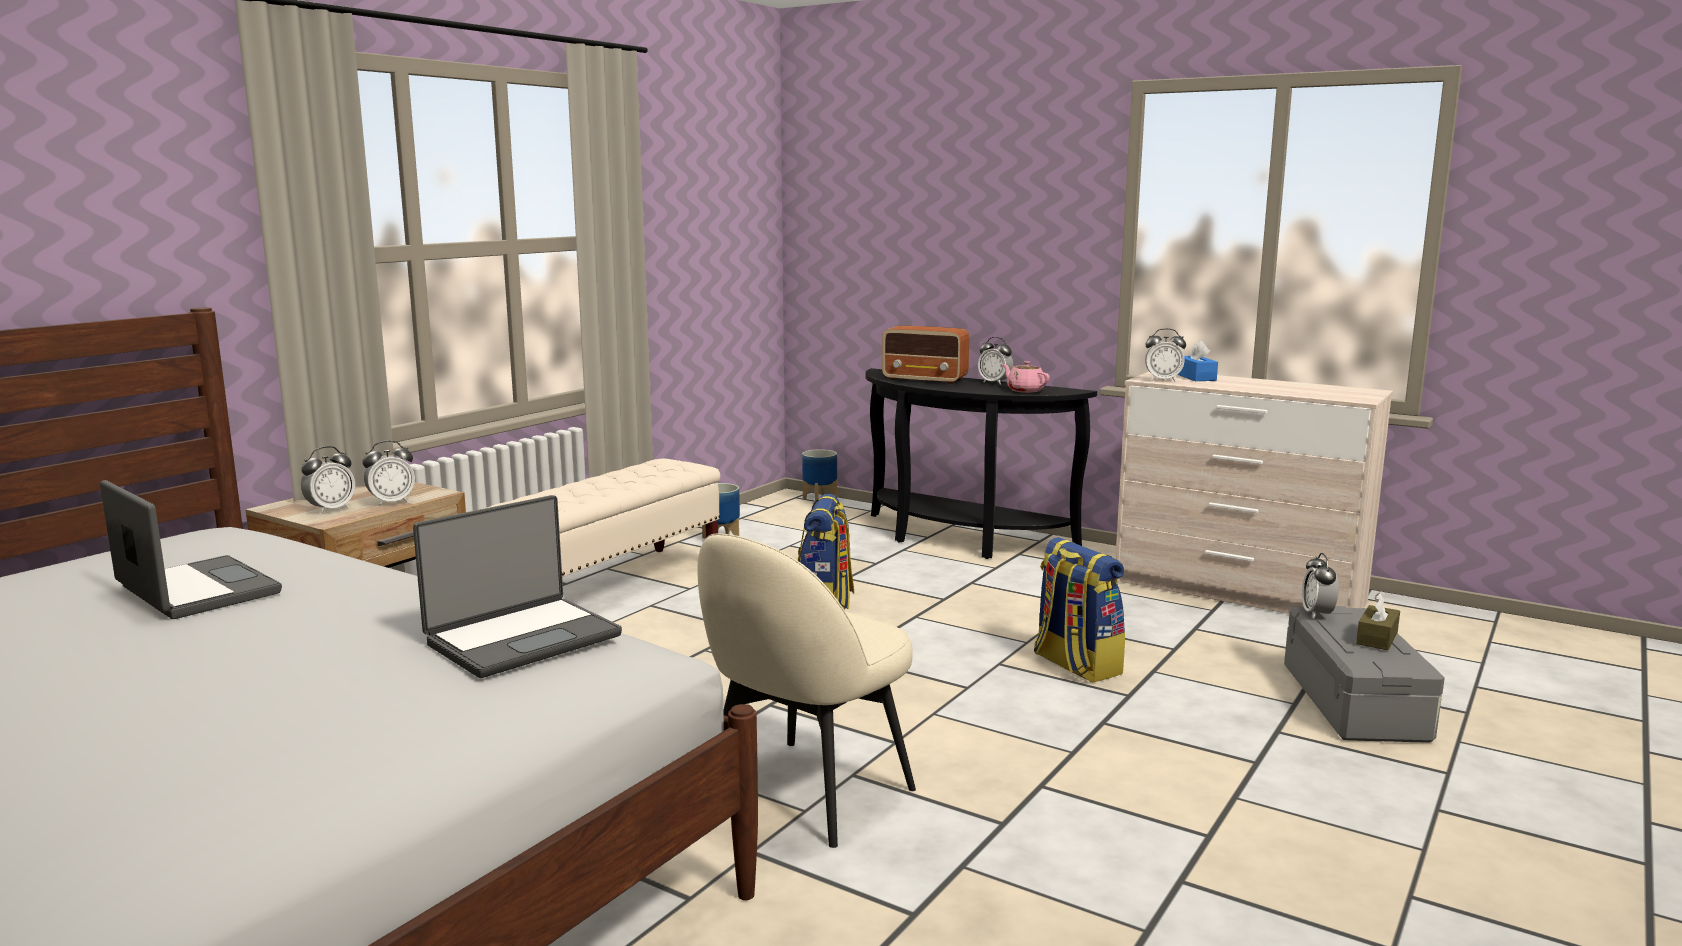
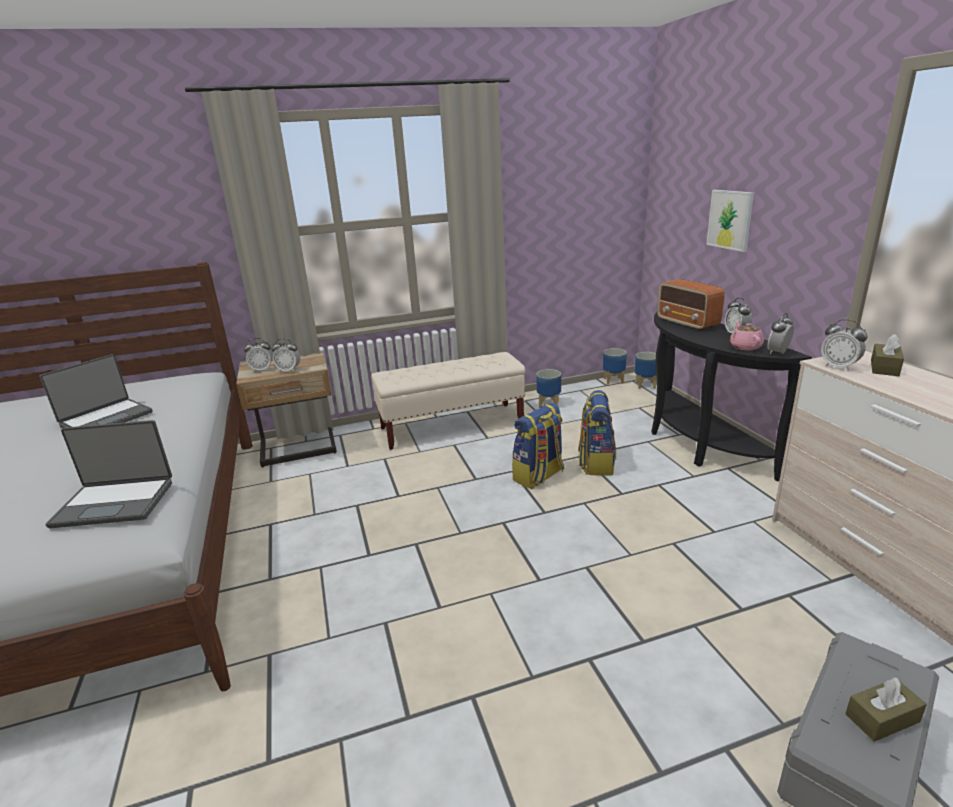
camera: 40 degrees right, 10 degrees up
laptop [100,480,282,619] -> laptop turned 45 degrees clockwise [40,354,153,428]
beige chair [698,534,916,848] -> none
backpack [1034,537,1125,683] -> backpack moved to [579,390,616,476]
blue tissue box [1178,341,1218,381] -> brown tissue box [871,334,904,376]
alarm clock [1302,553,1339,618] -> alarm clock moved to [767,313,794,354]
none -> planter [603,348,627,385]
none -> picture [706,190,754,252]

